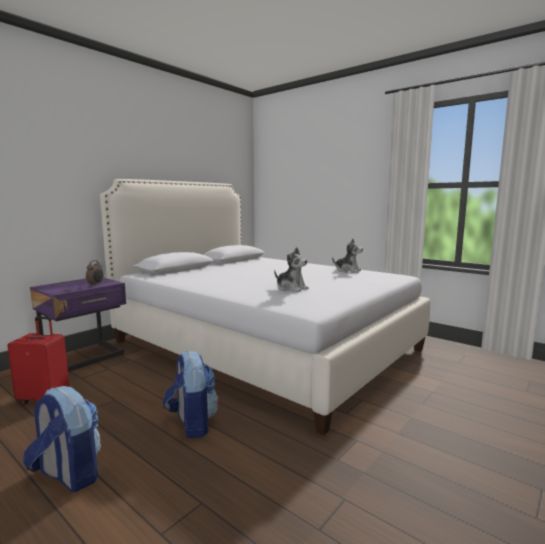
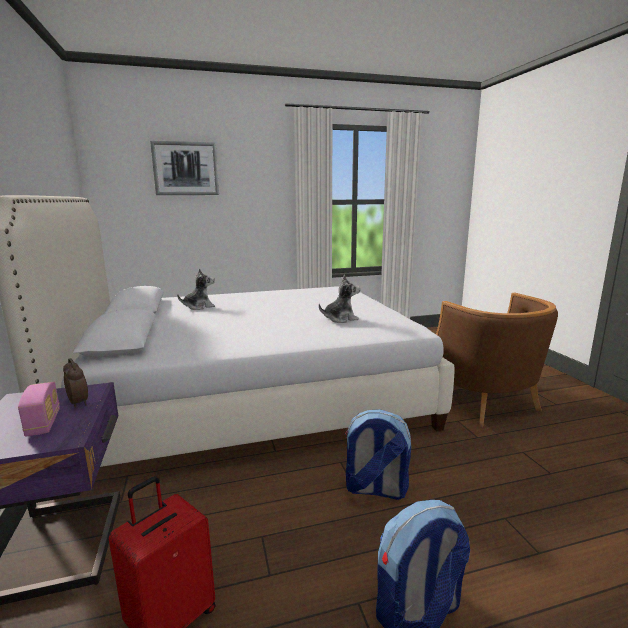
camera: 55 degrees left, 5 degrees up
plush toy [332,239,363,273] -> plush toy moved to [177,268,215,310]
none -> radio [18,382,60,436]
none -> picture [150,141,219,195]
none -> brown armchair [436,292,558,427]

